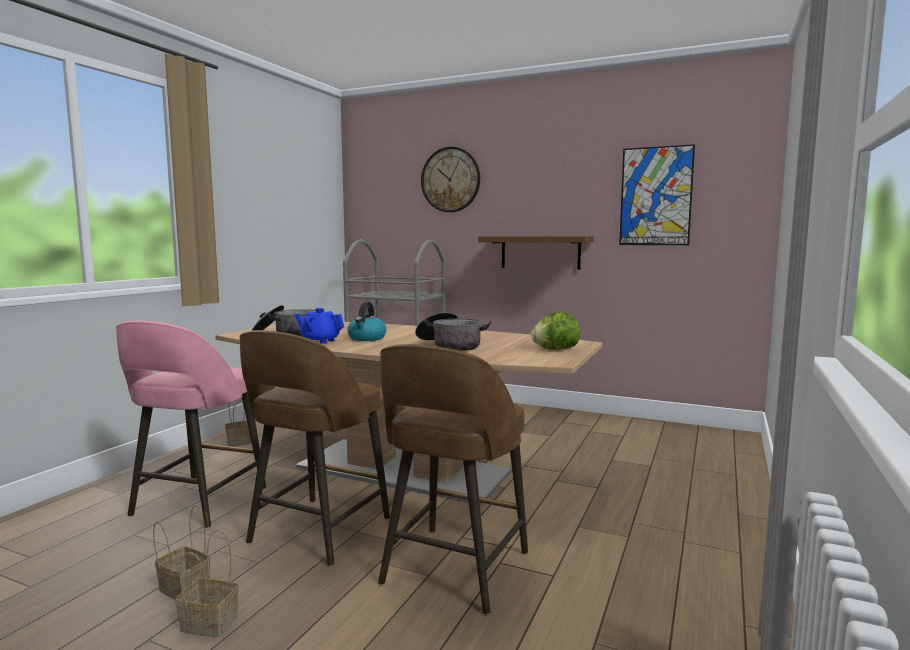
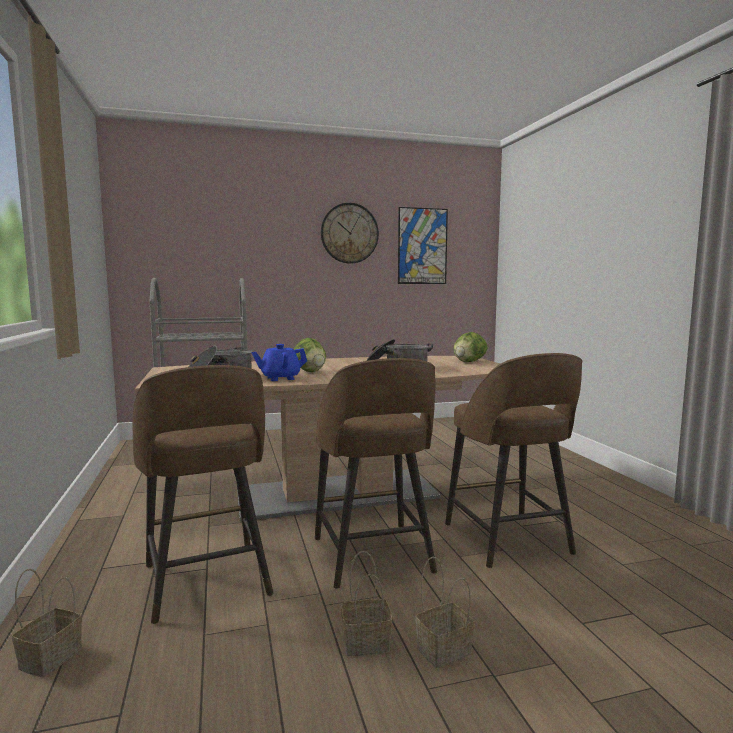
camera: 40 degrees left, 0 degrees up
pink stool [116,321,266,528] -> brown stool [132,365,273,624]
basket [225,398,252,447] -> basket moved to [12,568,82,677]
kettle [347,302,386,341] -> lettuce [294,338,326,372]
wall clock [421,147,480,212] -> wall clock moved to [321,203,379,264]
brown shelf [478,236,594,270] -> none

